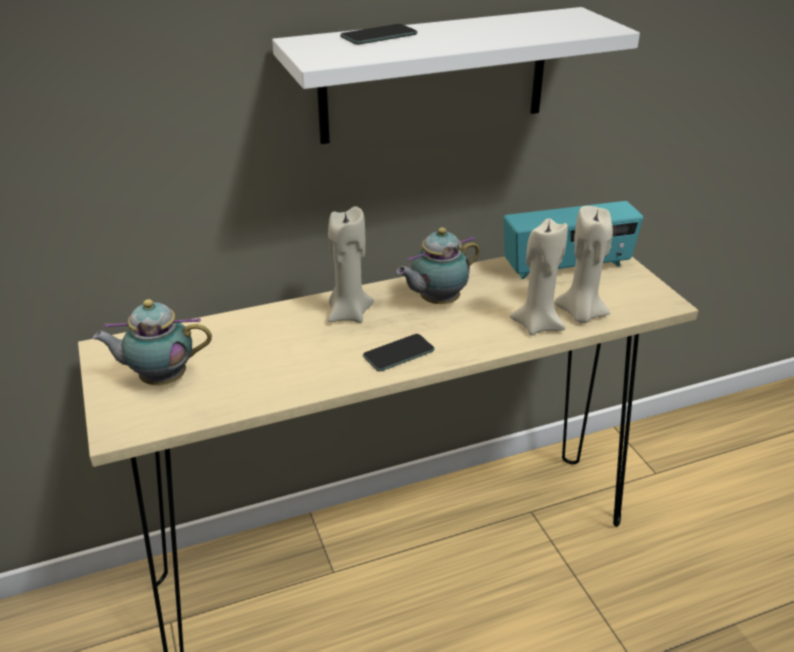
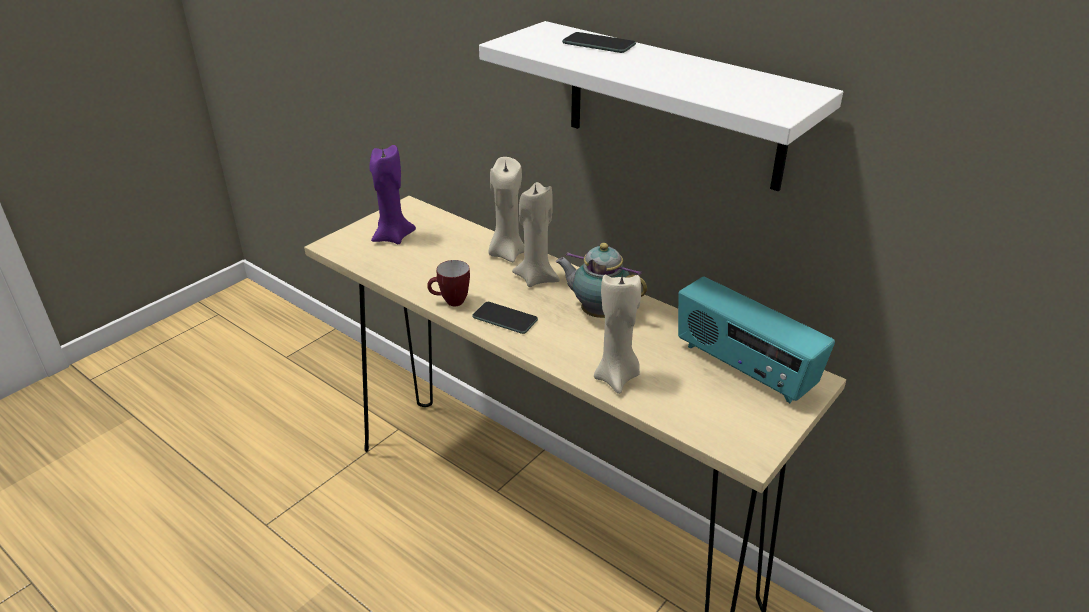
camera: 60 degrees right, 0 degrees up
teapot [93,299,212,385] -> purple candle [369,145,416,244]
beige candle [554,206,613,323] -> beige candle moved to [488,157,524,262]
none -> mug [427,260,470,306]

